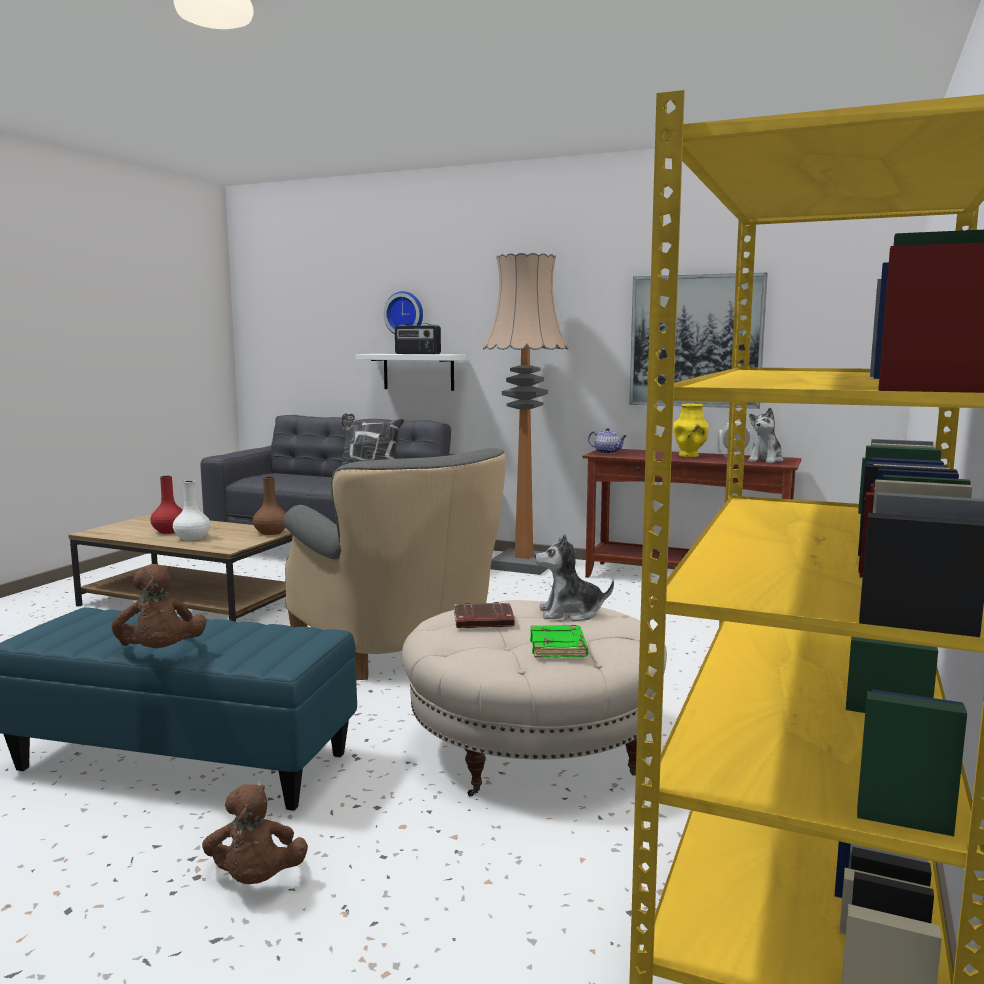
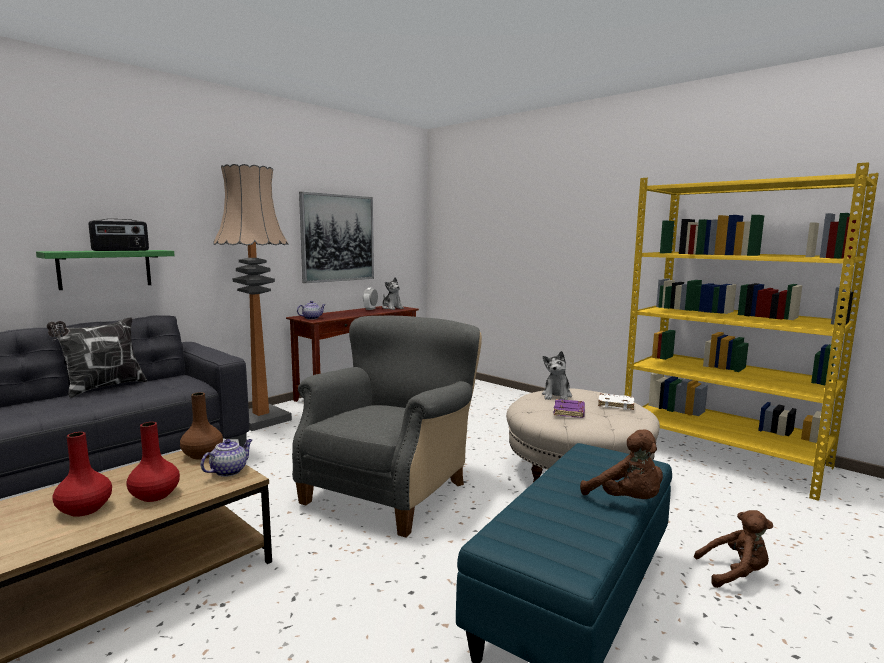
camera: 70 degrees left, 0 degrees up
brown plush toy [112,564,206,648] -> brown plush toy turned 60 degrees clockwise [580,429,663,499]
white vase [173,480,211,541] -> red vase [127,422,180,502]
grey armchair [283,448,506,680] -> grey armchair turned 45 degrees counterclockwise [292,316,482,538]
white shelf [356,354,466,391] -> green shelf [36,250,175,290]
wall clock [384,291,423,334] -> none
brown book [454,602,515,628] -> purple book [553,399,585,418]
green book [530,625,588,658] -> white book [598,393,634,410]
yellow vase [673,404,709,457] -> none
none -> teapot [201,439,252,477]

